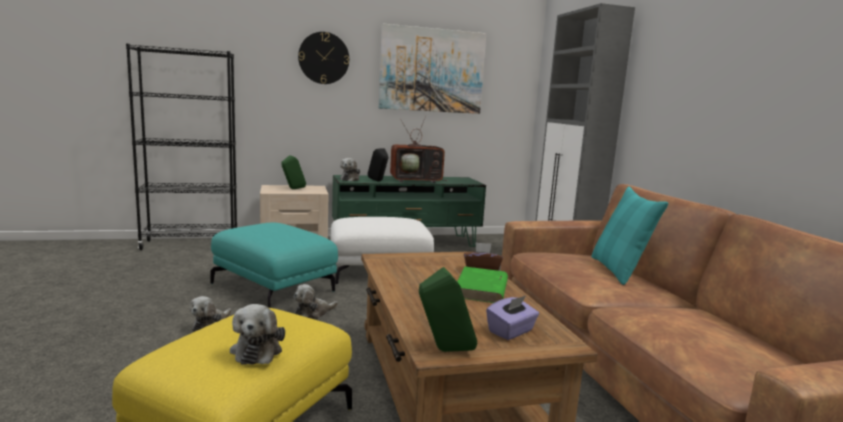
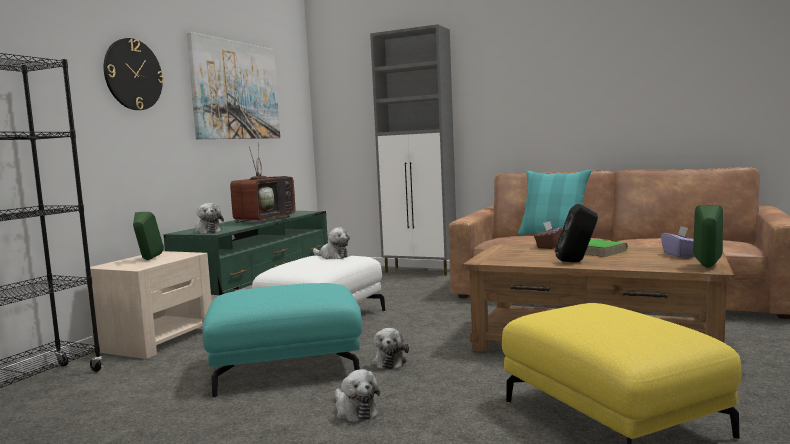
camera: 50 degrees left, 5 degrees down
plush toy [230,304,285,365] -> plush toy moved to [313,227,350,259]
black speaker [368,149,389,182] -> black speaker moved to [555,204,598,262]

